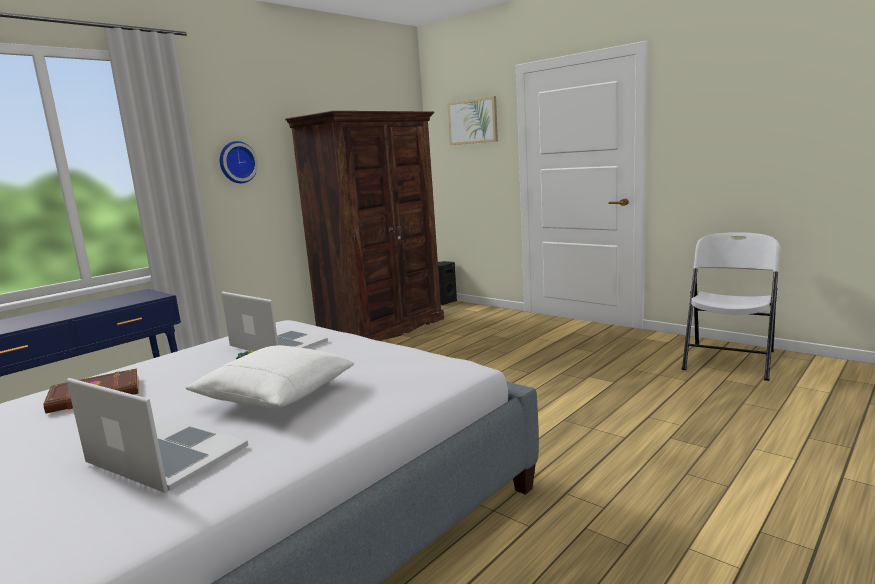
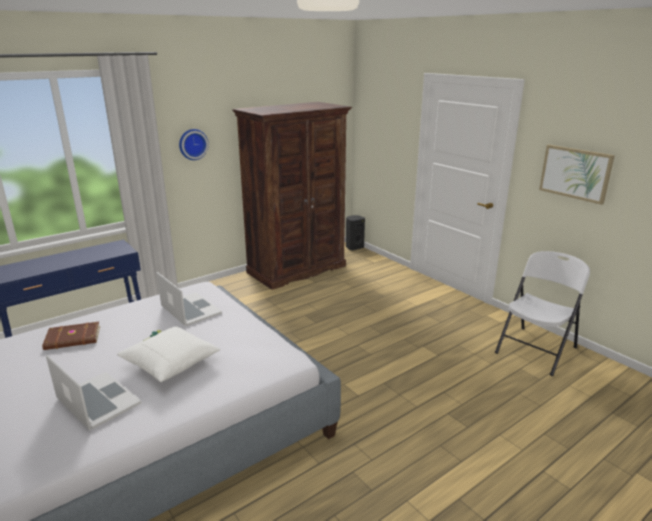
camera: 10 degrees right, 10 degrees up
picture [447,96,498,145] -> picture moved to [539,145,615,205]

